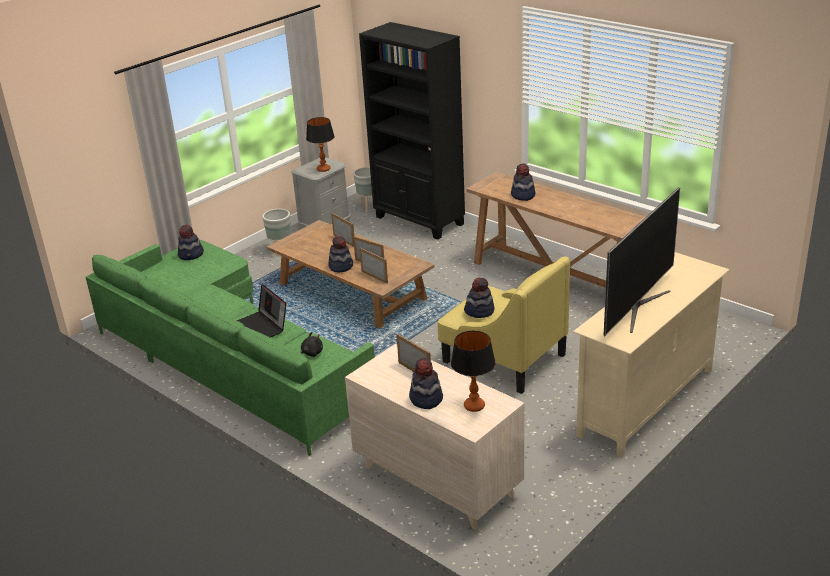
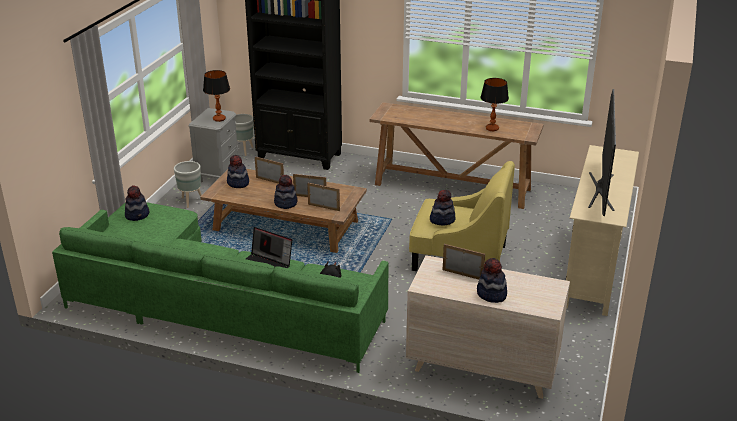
camera: 25 degrees left, 0 degrees up
table lamp [451,331,496,412] -> table lamp moved to [480,78,509,131]
hat [511,163,535,201] -> hat moved to [227,155,249,188]

